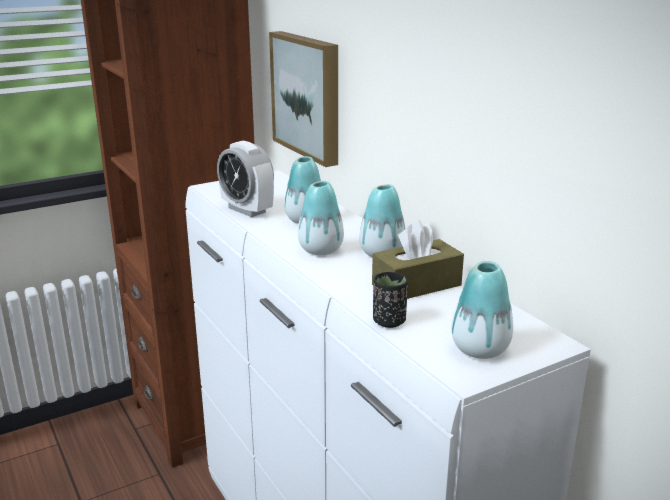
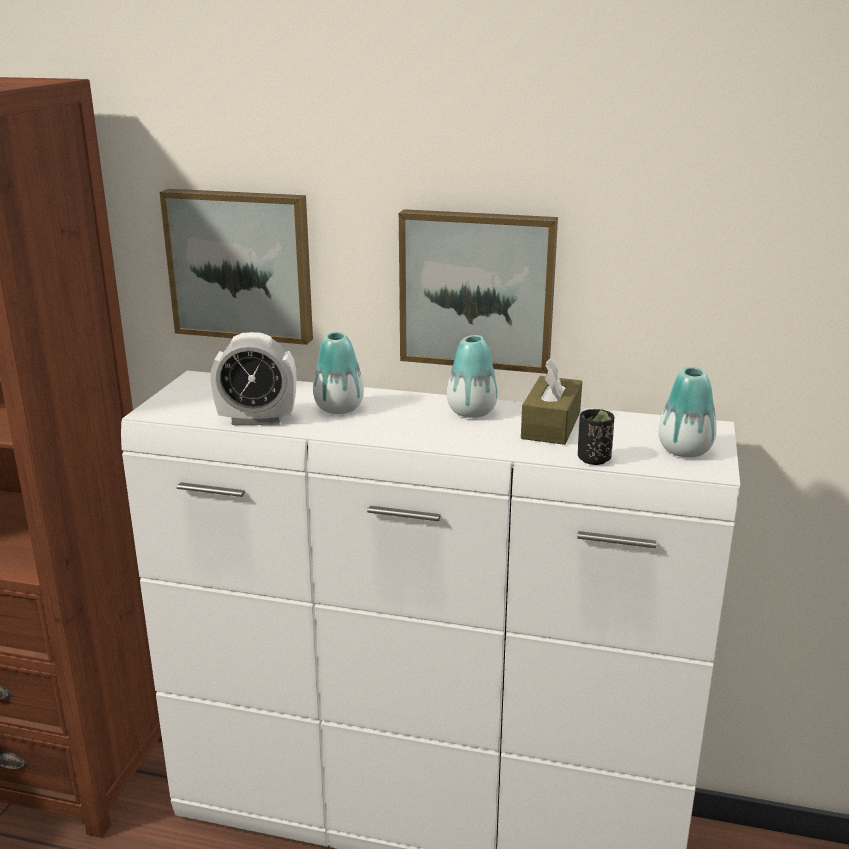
camera: 45 degrees left, 0 degrees up
vase [298,181,344,255] -> none
none -> picture [399,209,558,374]

